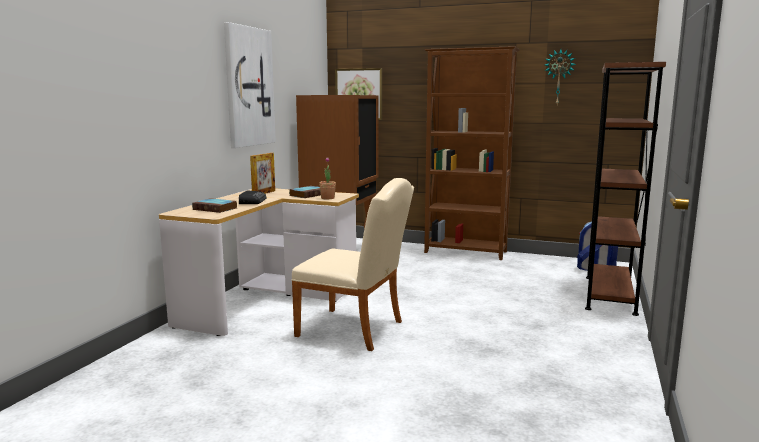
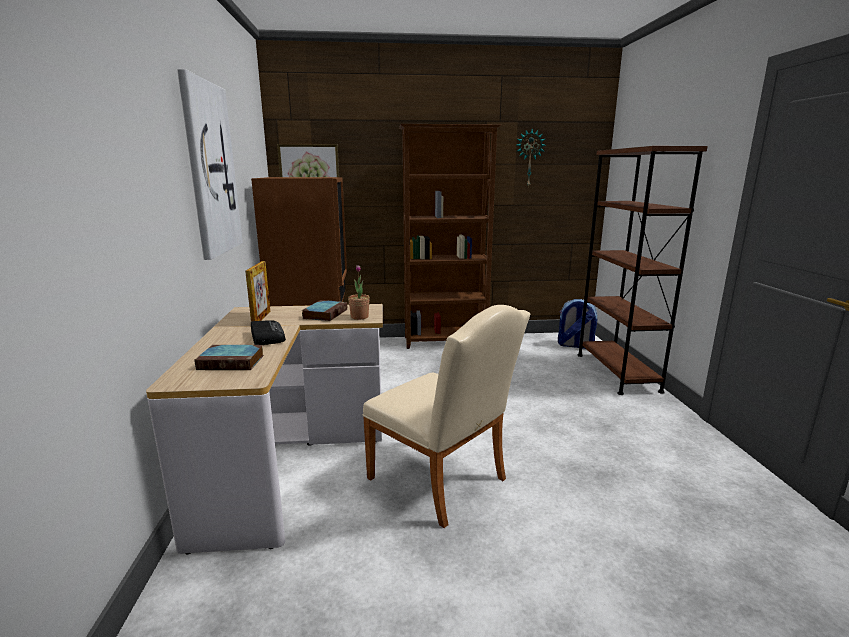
camera: 25 degrees left, 5 degrees up
beige chair [291,178,414,351] -> beige chair turned 45 degrees clockwise [362,305,530,528]

